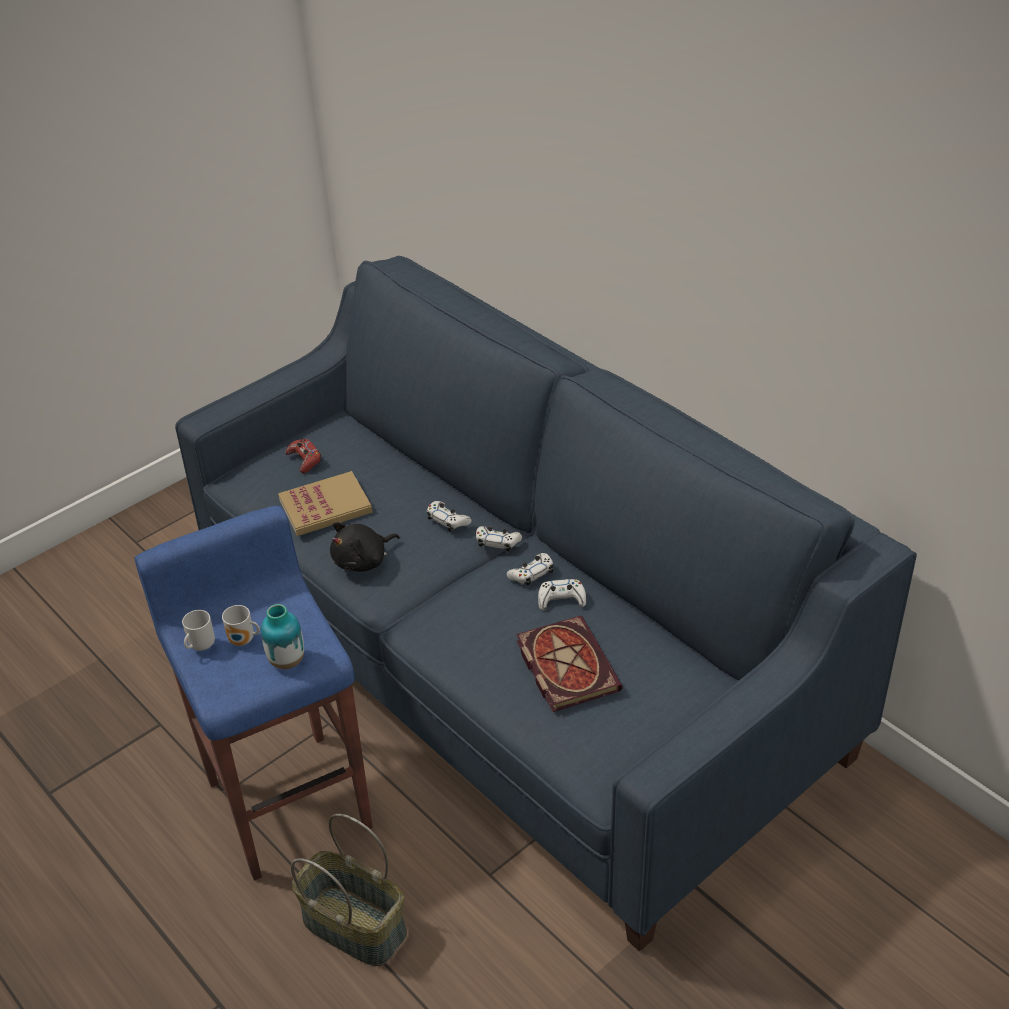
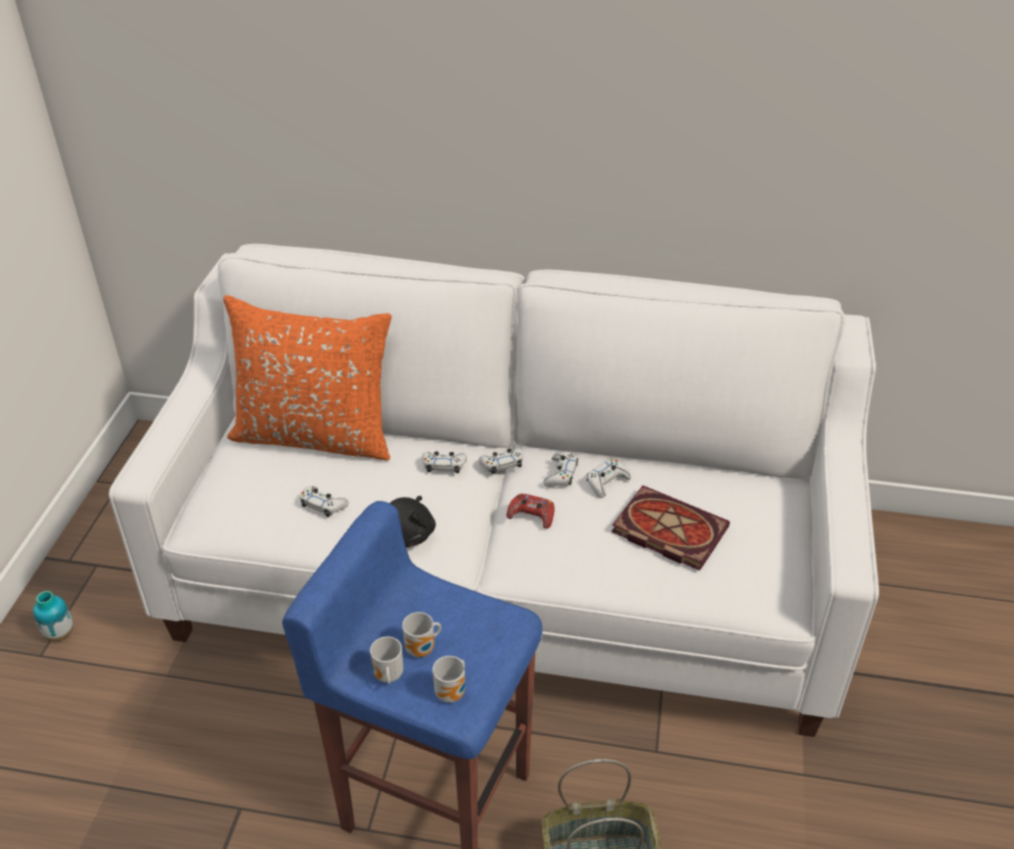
camera: 40 degrees left, 0 degrees up
blue sofa [175,256,917,951] -> white sofa [109,244,879,737]
vase [261,604,304,669] -> vase moved to [33,591,73,642]
book [278,471,372,536] -> white game controller [300,486,349,517]
red game controller [285,439,322,473] -> red game controller moved to [507,494,555,529]
none -> orange pillow [223,295,392,460]
none -> mug [432,656,465,703]

